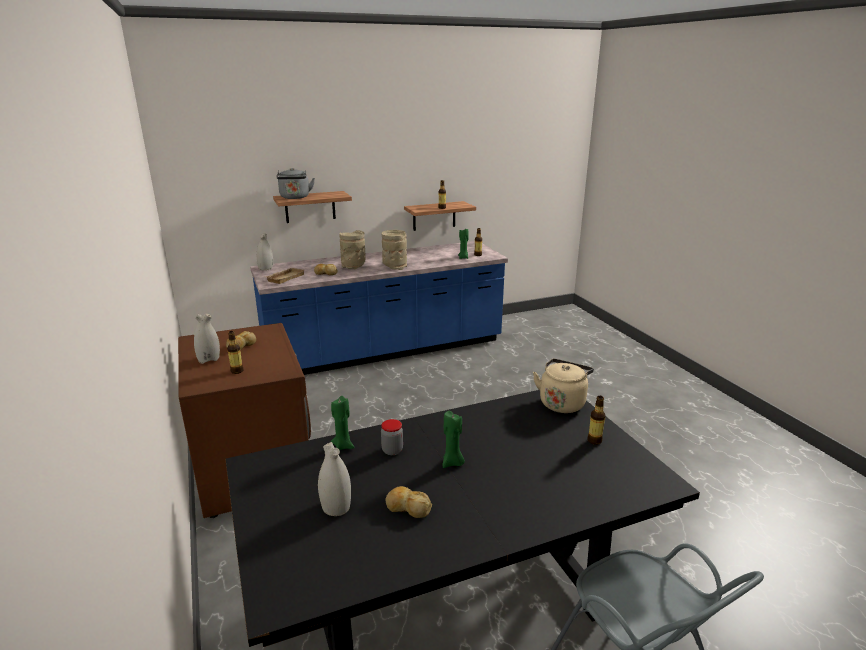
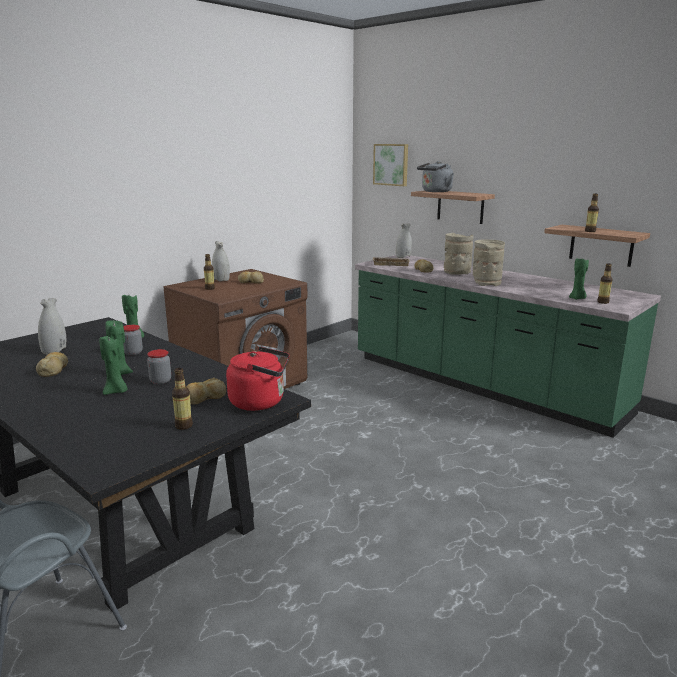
camera: 65 degrees right, 5 degrees down
blue counter [250,241,508,375] -> green counter [355,255,661,438]
beige kettle [533,359,594,413] -> red kettle [226,347,290,411]
none -> green candle [99,335,127,395]
none -> jar [147,349,171,384]
none -> bread [186,378,226,404]
none -> picture [373,144,408,186]

